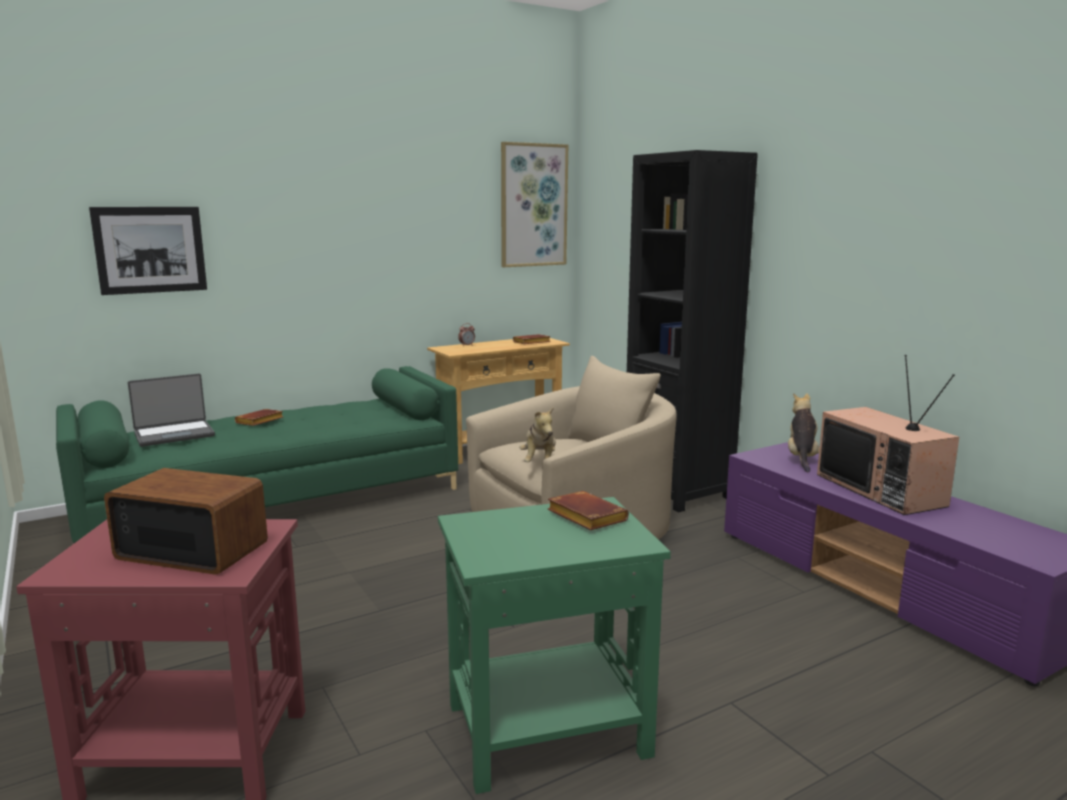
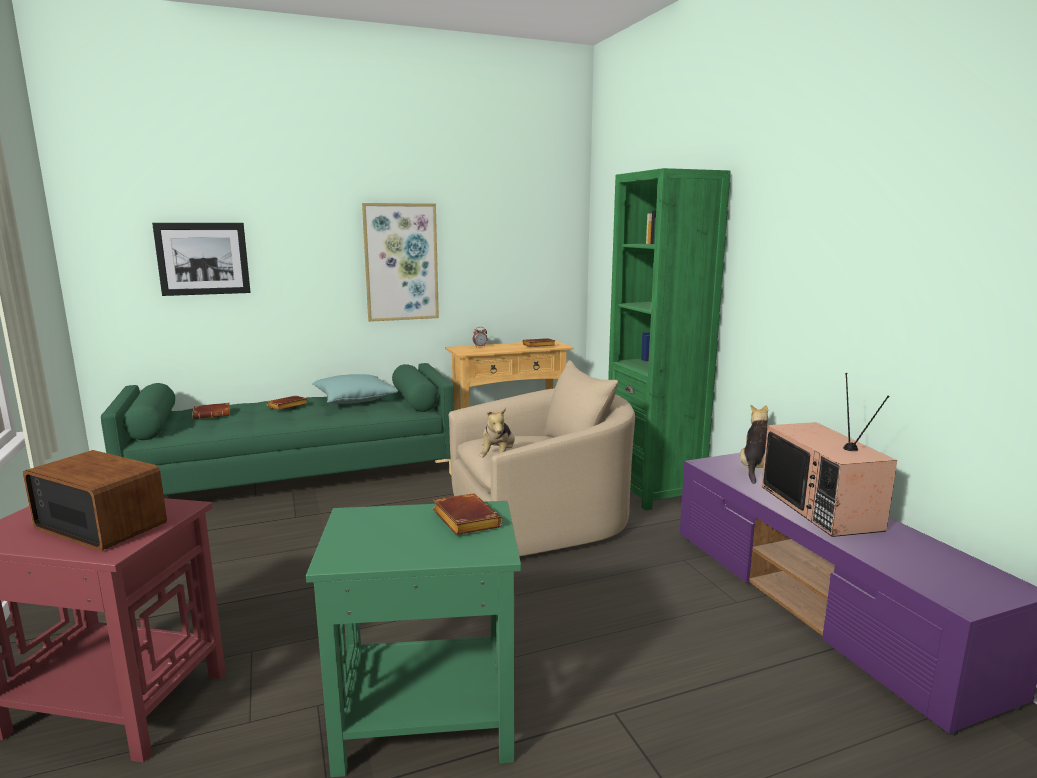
camera: 10 degrees right, 0 degrees up
laptop [128,373,215,447] -> brown book [192,403,230,419]
picture [501,142,568,267] -> picture moved to [362,203,439,322]
black bookcase [627,150,758,512] -> green bookcase [608,168,731,511]
none -> turquoise pillow [312,374,398,404]

